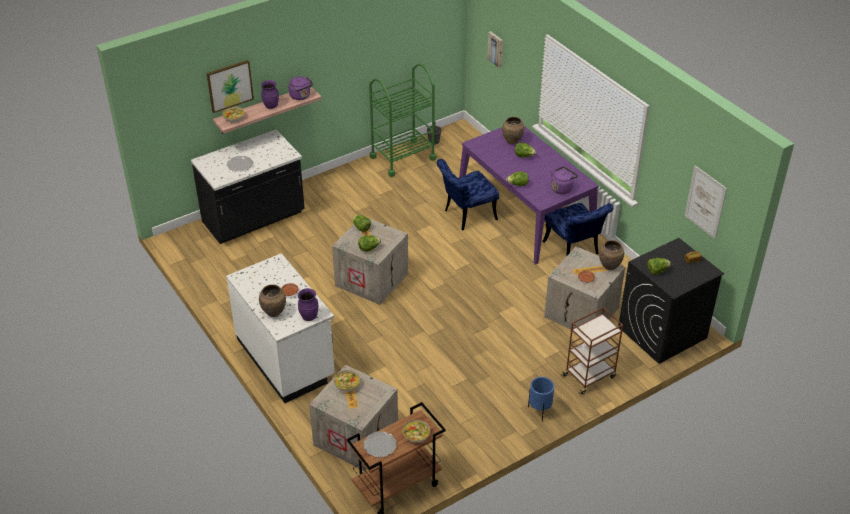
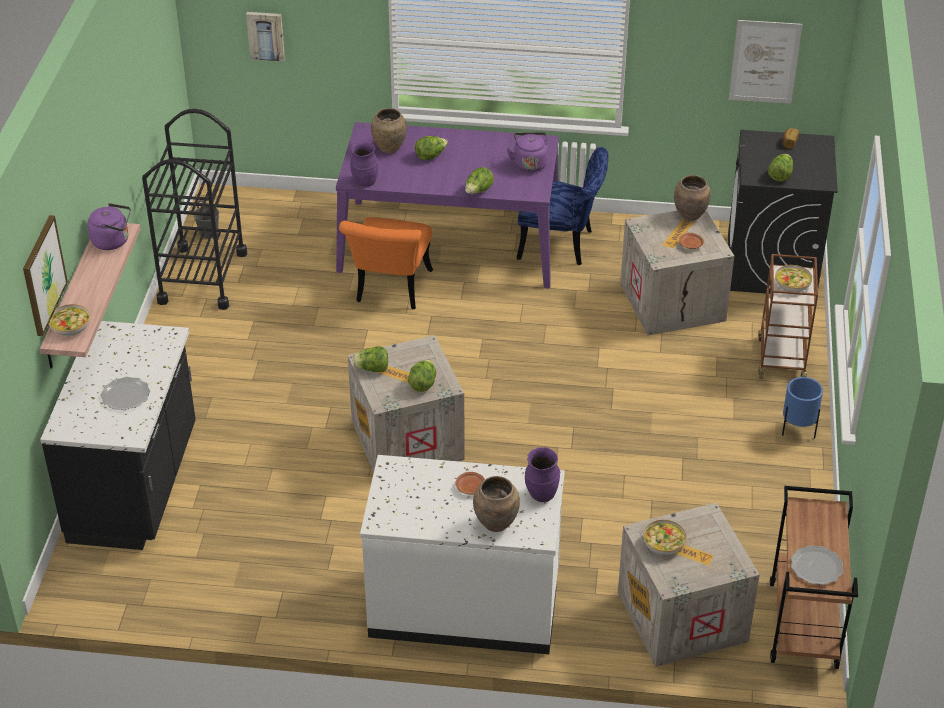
camera: 50 degrees left, 0 degrees up
purple vase [261,80,279,109] -> purple vase moved to [350,141,378,187]
green cart [369,64,436,177] -> black cart [142,109,247,310]
bowl [403,419,430,443] -> bowl moved to [775,265,812,292]
blue chair [437,159,499,230] -> orange chair [339,217,433,310]

